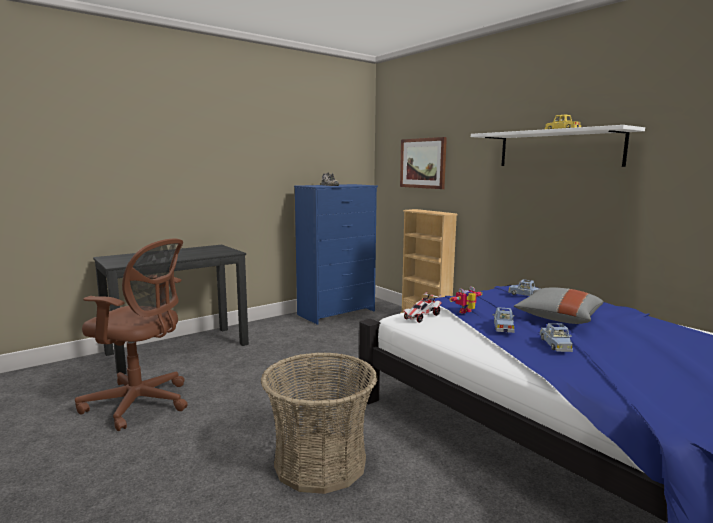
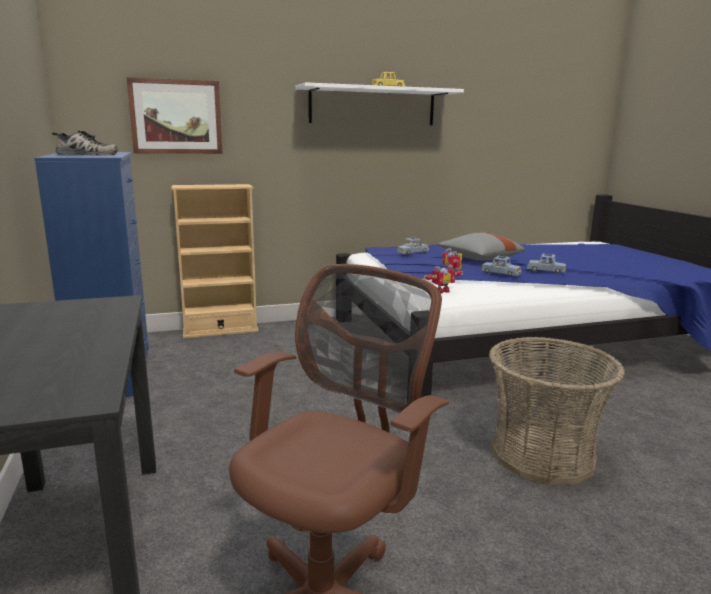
camera: 70 degrees left, 5 degrees up
toy car [403,291,442,323] -> toy robot [423,264,463,294]

